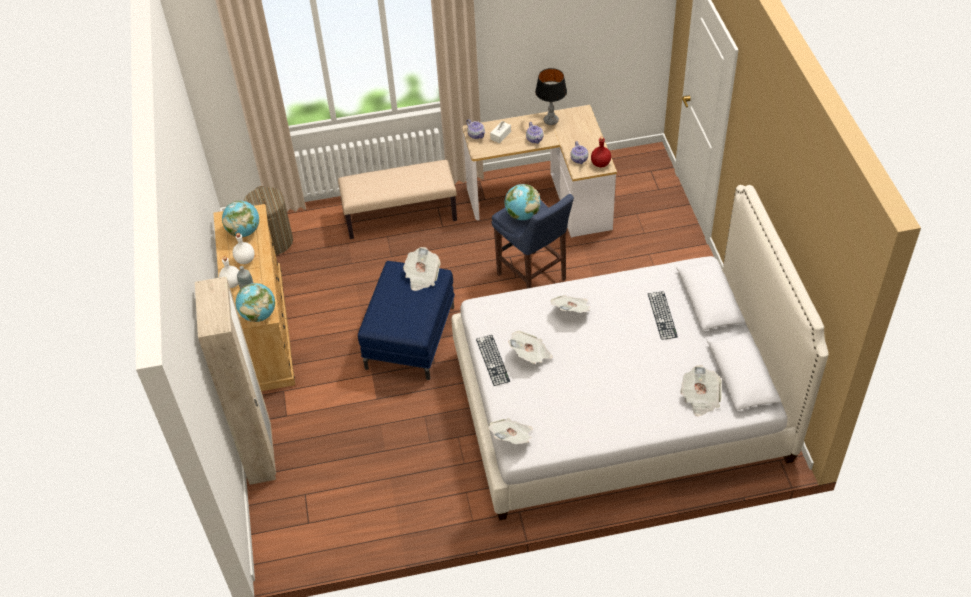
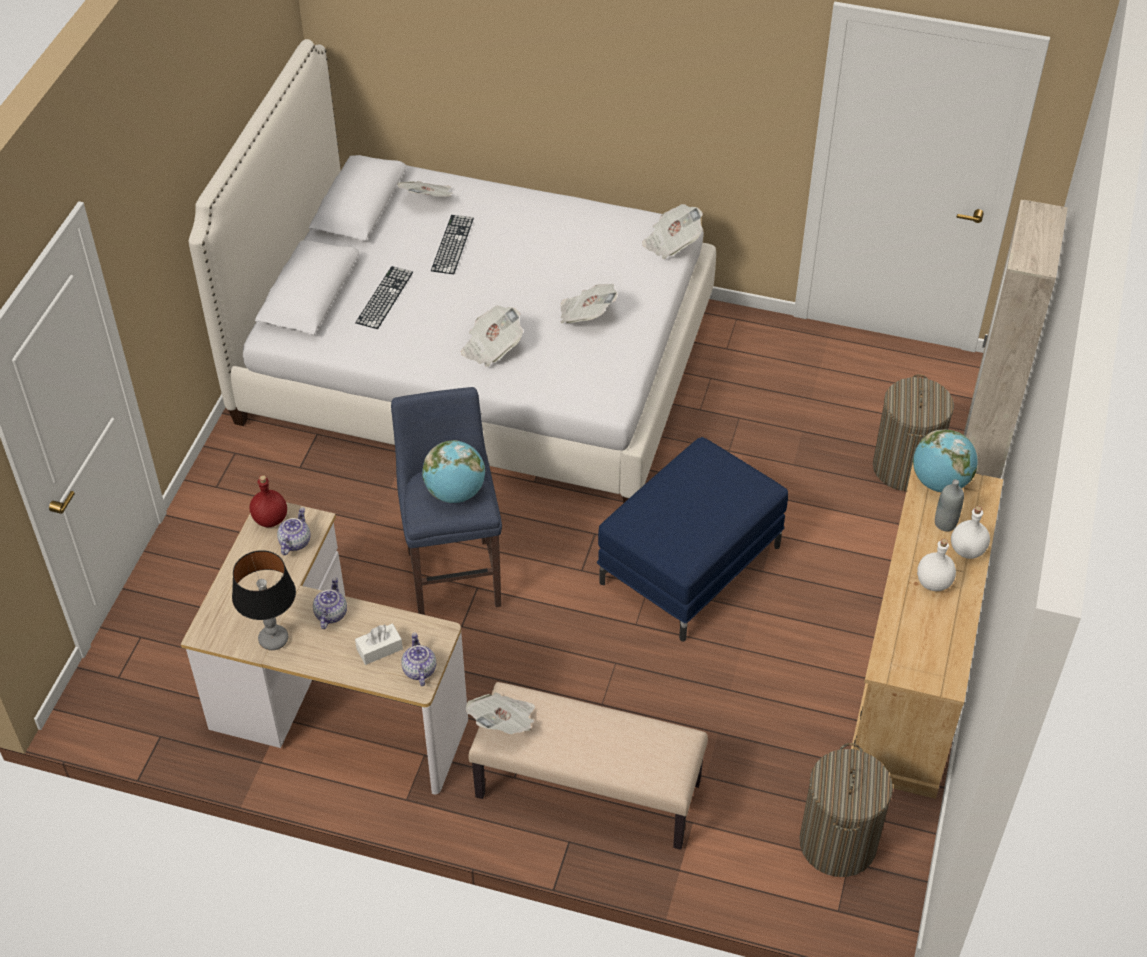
camera: 155 degrees left, 0 degrees up
globe [222,201,259,237] -> none
newspaper [403,247,441,291] -> newspaper moved to [466,692,535,734]
keyboard [476,335,510,386] -> keyboard moved to [431,215,474,274]
none -> laundry basket [873,374,954,491]

